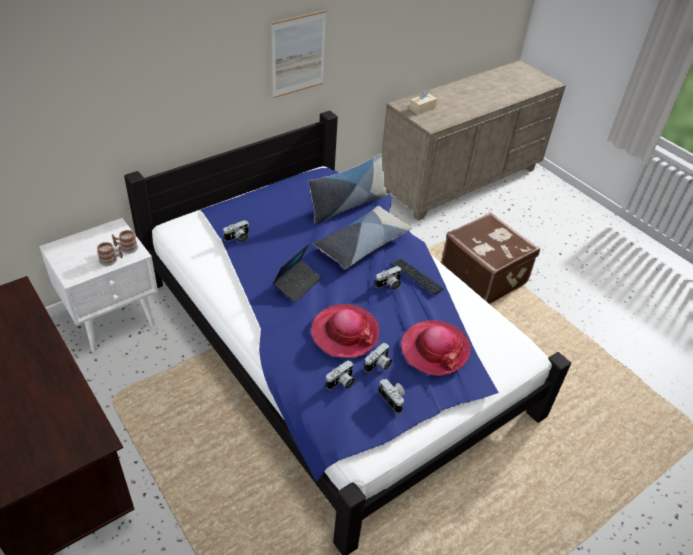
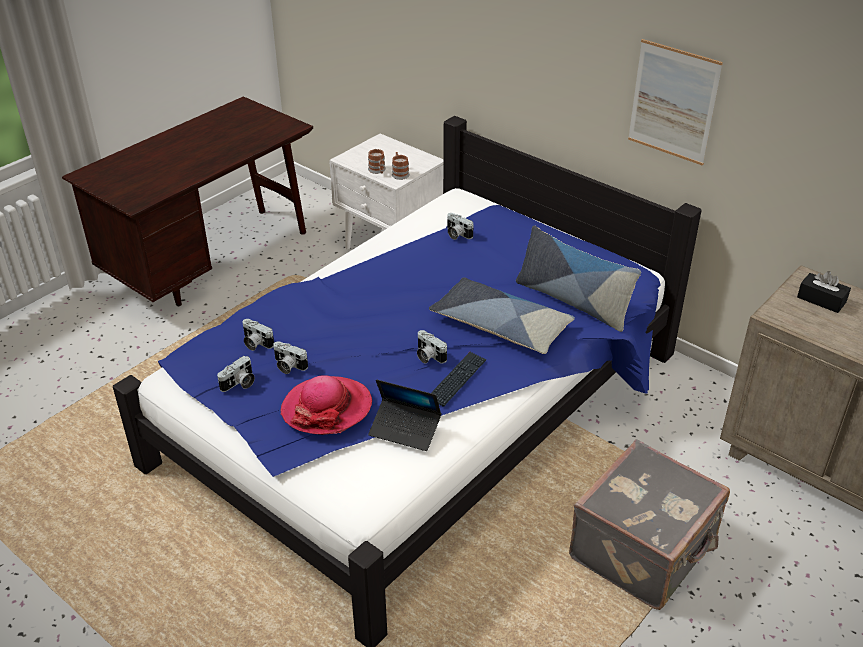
camera: 80 degrees right, 5 degrees down
laptop [273,244,321,303] -> laptop moved to [368,379,441,451]
hat [311,304,379,358] -> none
beige tissue box [409,90,437,114] -> black tissue box [797,271,851,313]
brown suitcase [441,212,540,304] -> grey suitcase [569,439,730,610]

